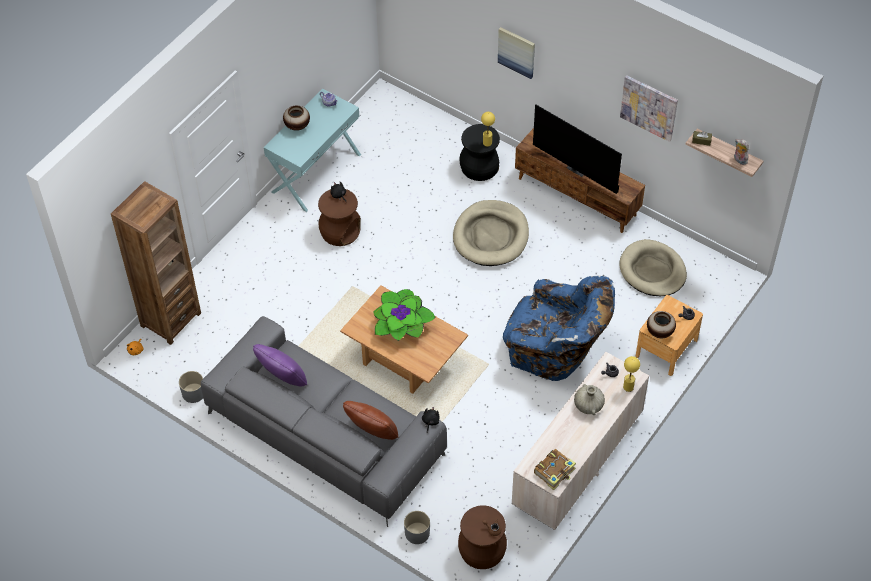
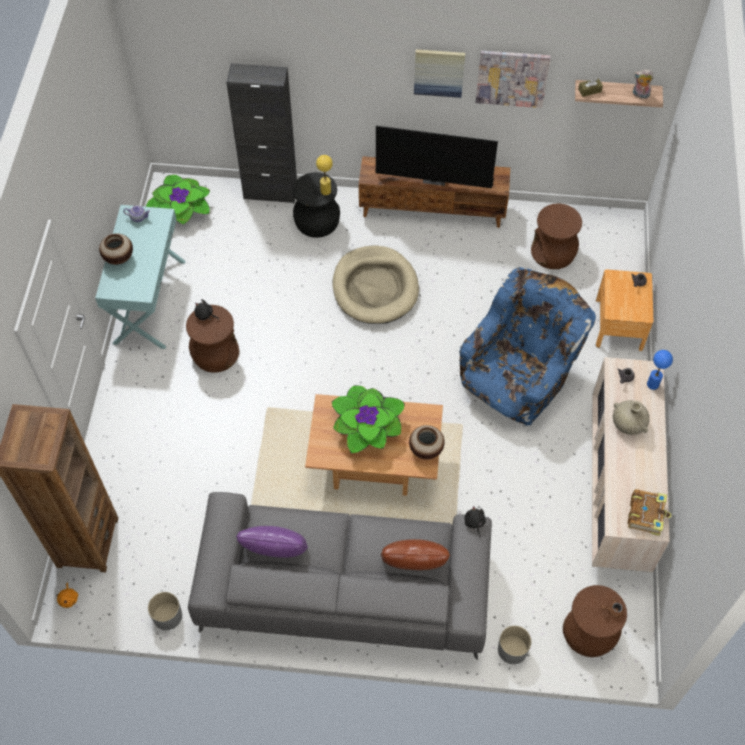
camera: 30 degrees left, 5 degrees up
picture [498,27,535,79] -> picture moved to [414,49,465,98]
blue armchair [503,276,615,381] -> blue armchair turned 45 degrees counterclockwise [459,267,596,426]
beige dog bed [620,239,687,296] -> brown stool [531,204,582,269]
yellow table lamp [623,356,640,392] -> blue table lamp [647,350,673,390]
vase [647,311,676,338] -> vase moved to [409,425,445,459]
none -> potted plant [146,175,210,225]
none -> black cabinet [227,63,297,203]

